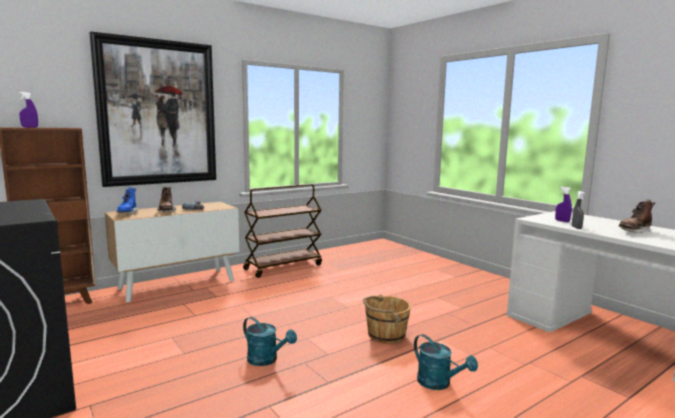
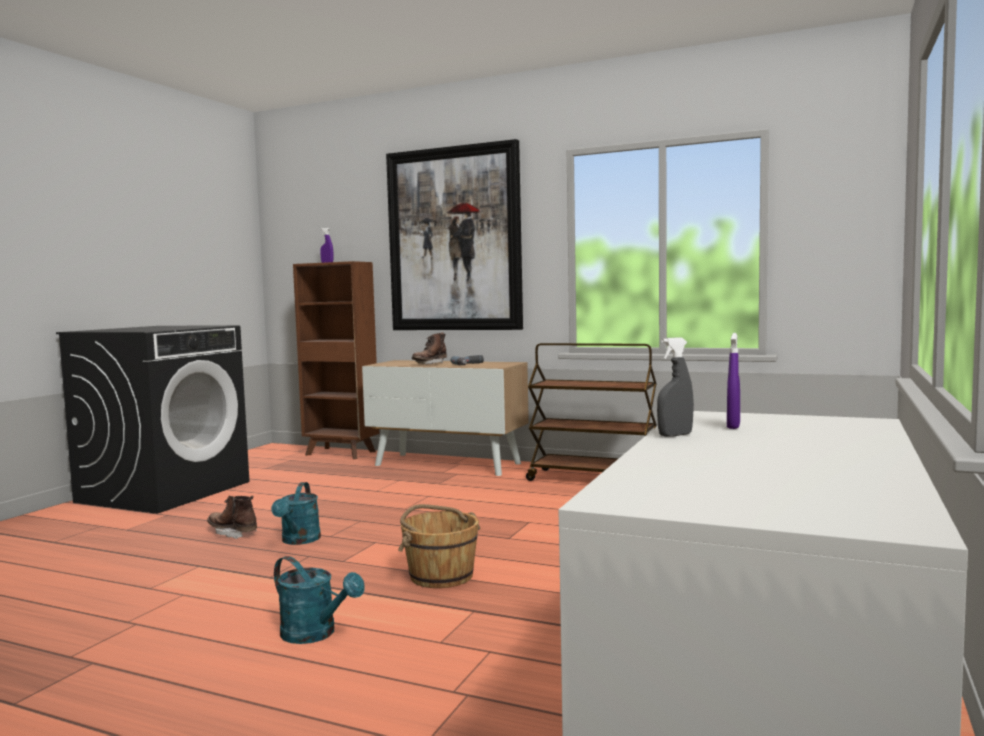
camera: 60 degrees right, 5 degrees down
blue boot [116,187,138,214] -> none
turquoise watering can [414,334,478,390] -> turquoise watering can turned 75 degrees counterclockwise [274,556,365,644]
brown boot [619,200,655,233] -> brown boot moved to [207,495,257,539]

